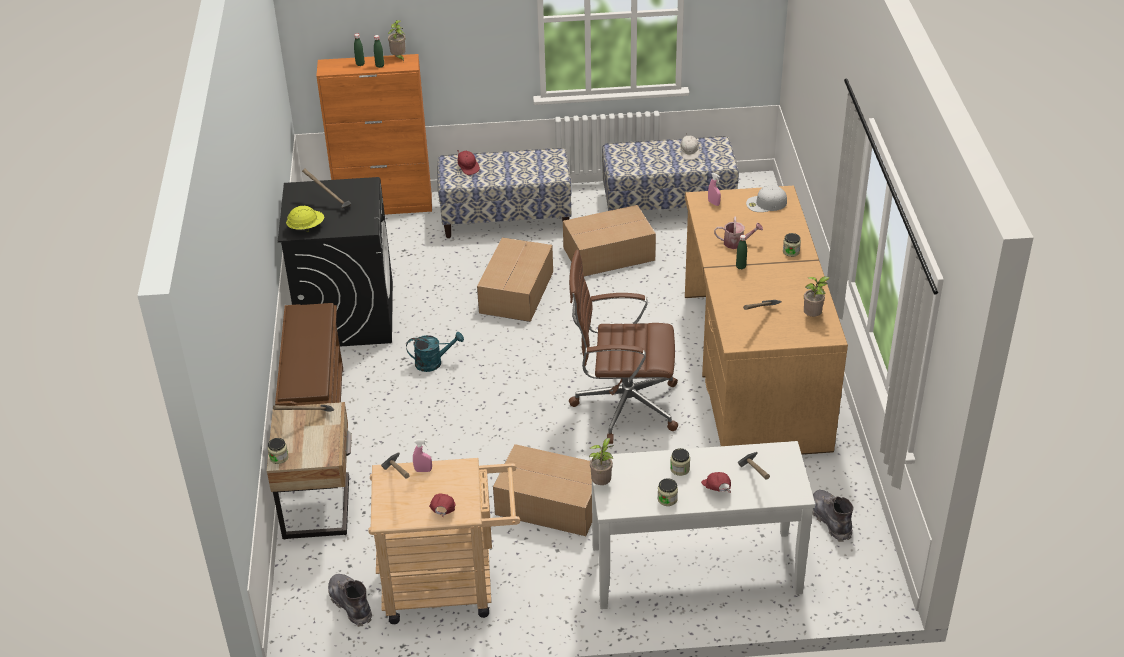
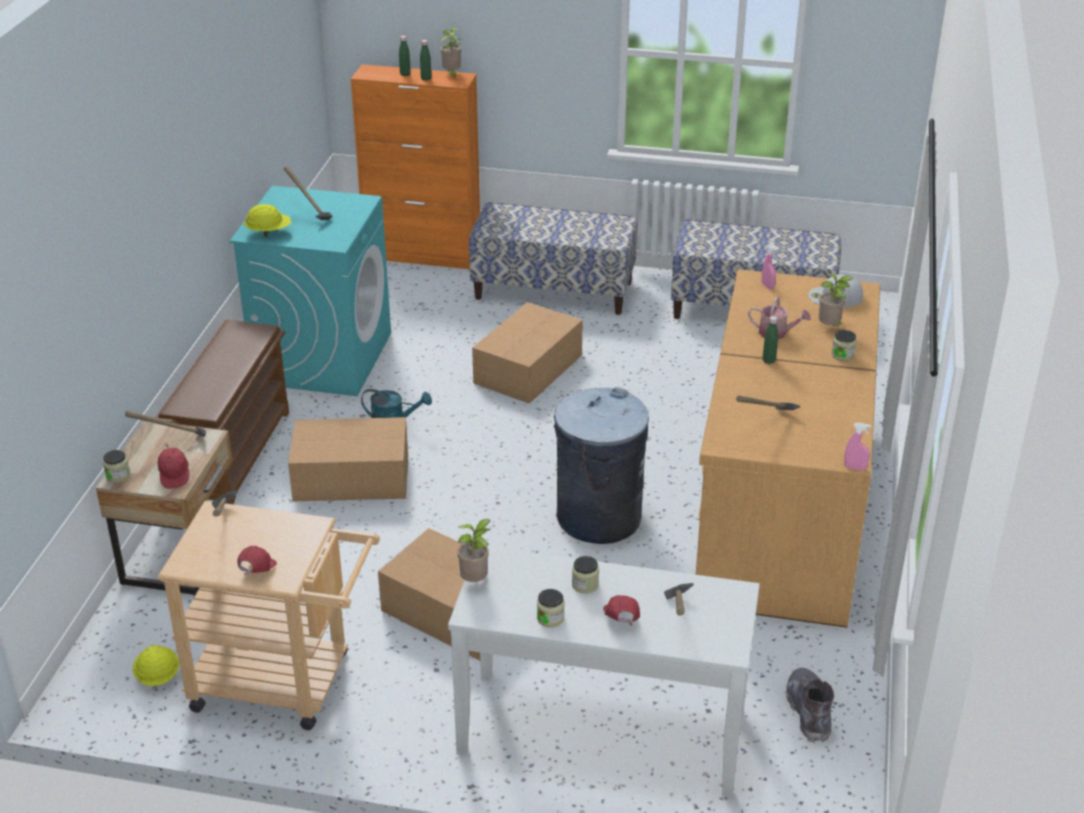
camera: 15 degrees right, 5 degrees down
black washing machine [278,177,393,347] -> turquoise washing machine [229,186,391,396]
grey boot [328,574,372,627] -> yellow hard hat [133,645,179,686]
pink spray bottle [413,439,432,472] -> pink spray bottle moved to [844,423,871,471]
red cap [457,150,480,175] -> red cap moved to [158,444,189,489]
cardboard box [563,205,656,276] -> cardboard box moved to [288,417,408,501]
brown office chair [569,250,678,444] -> grey trash can [554,387,649,544]
white cap [680,133,699,160] -> none
potted plant [804,276,830,317] -> potted plant moved to [819,274,854,326]

